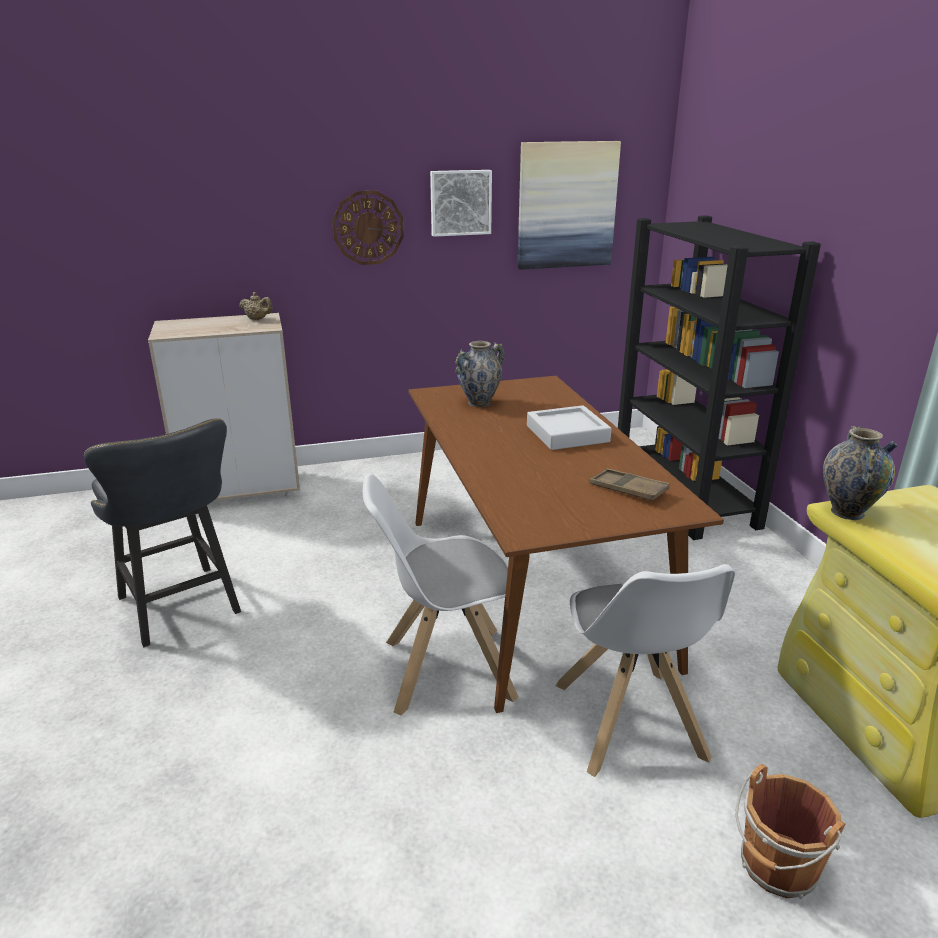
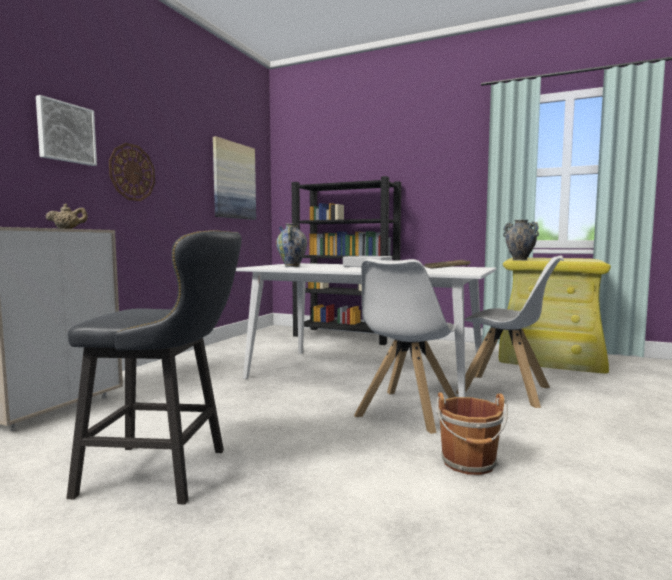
camera: 50 degrees left, 20 degrees down
brown dining table [408,376,724,713] -> white dining table [236,263,496,397]
picture [430,170,492,237] -> picture moved to [36,95,97,166]
brown bucket [735,764,846,899] -> brown bucket moved to [436,392,508,475]

